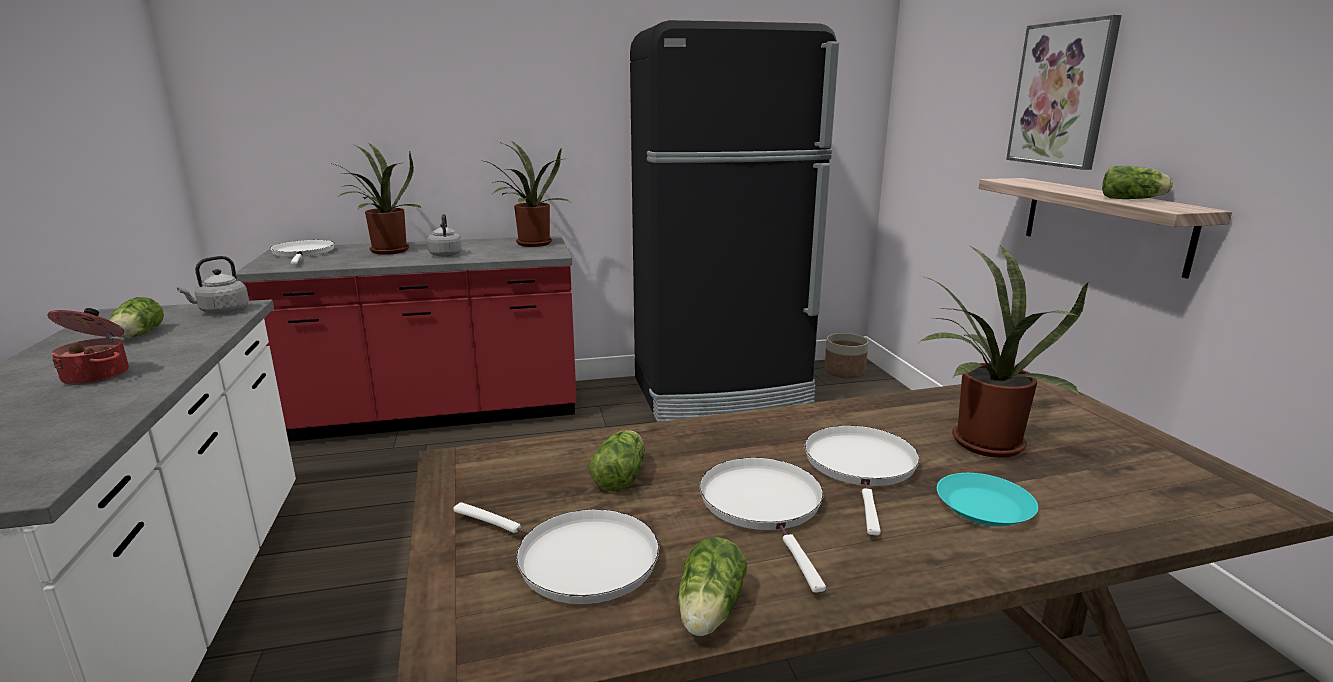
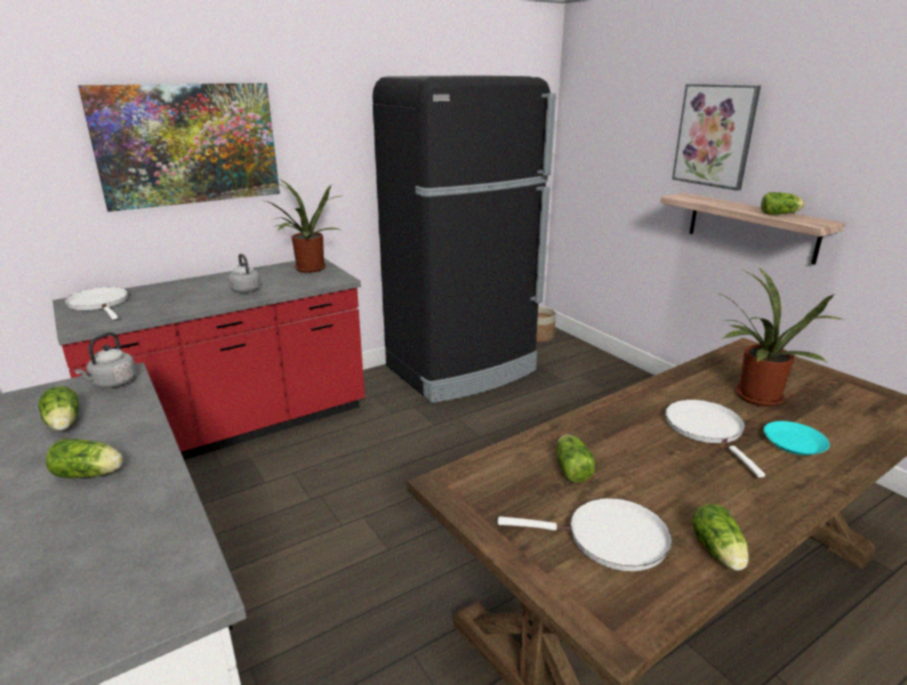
camera: 20 degrees left, 5 degrees up
cooking pot [47,308,129,385] -> lettuce [46,438,123,478]
potted plant [330,142,422,255] -> none
white frying pan [699,457,826,593] -> none
none -> picture [78,83,280,212]

